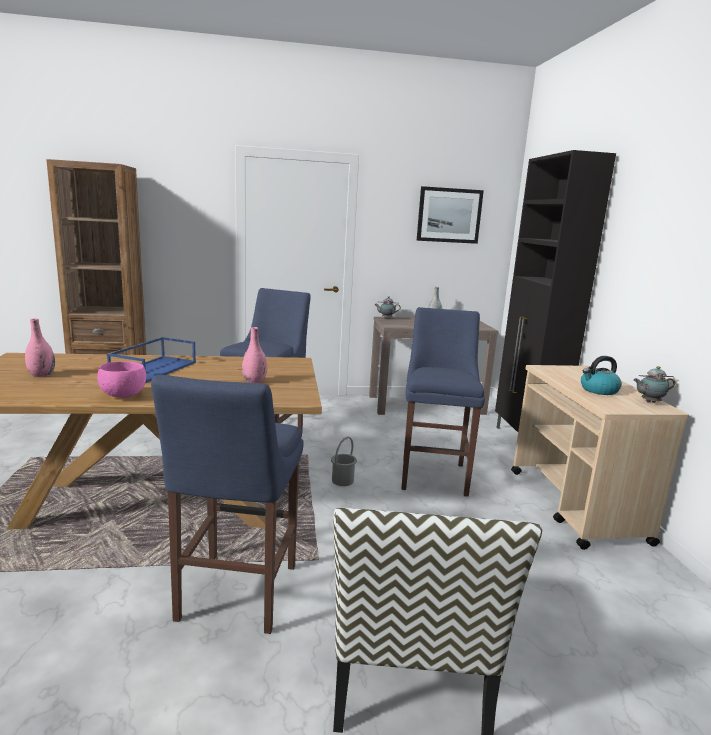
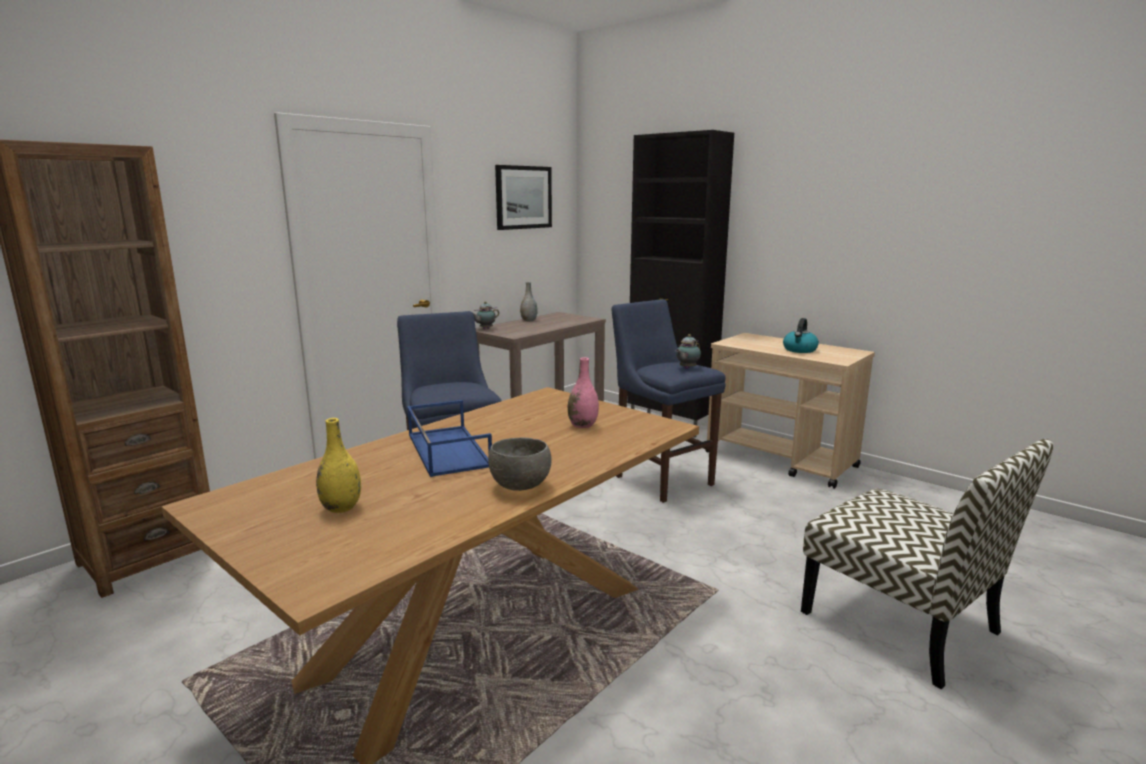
camera: 40 degrees left, 0 degrees up
pink vase [25,318,55,377] -> yellow vase [316,418,361,513]
pink bowl [97,361,146,398] -> grey bowl [488,438,552,491]
blue stool [151,375,304,634] -> none
grey bucket [331,437,357,486] -> none
teapot [633,366,675,403] -> teapot moved to [676,334,701,369]

